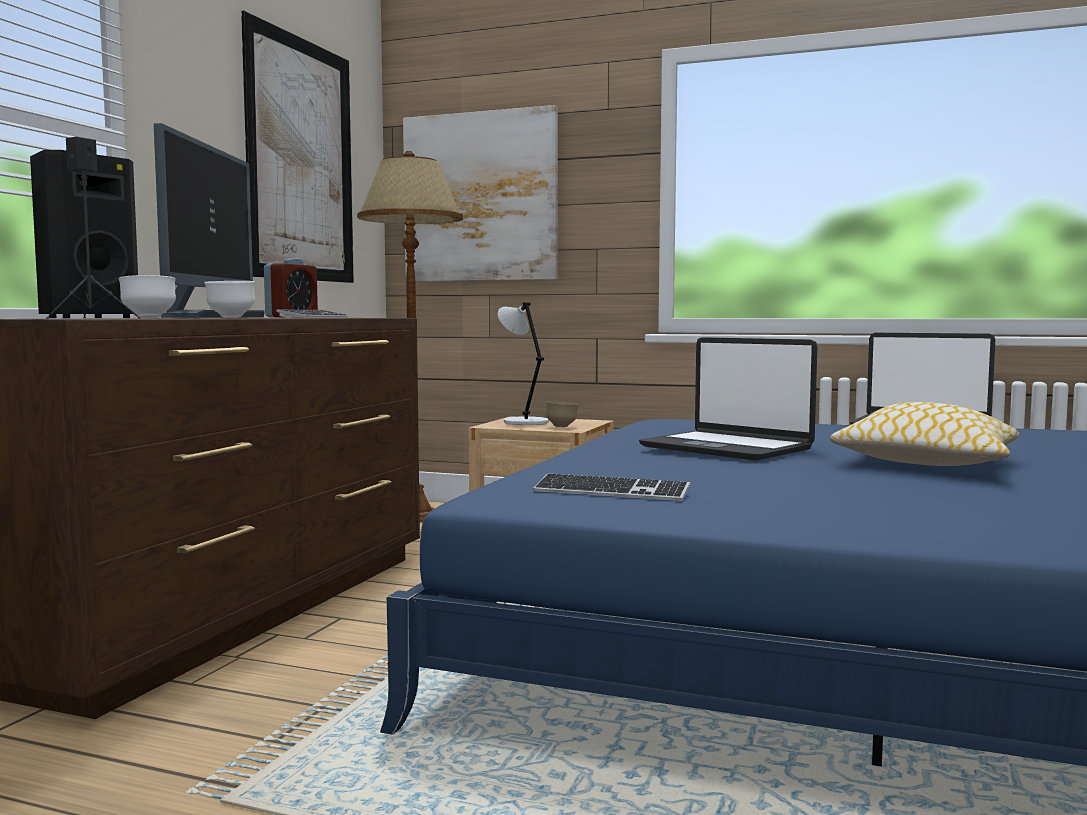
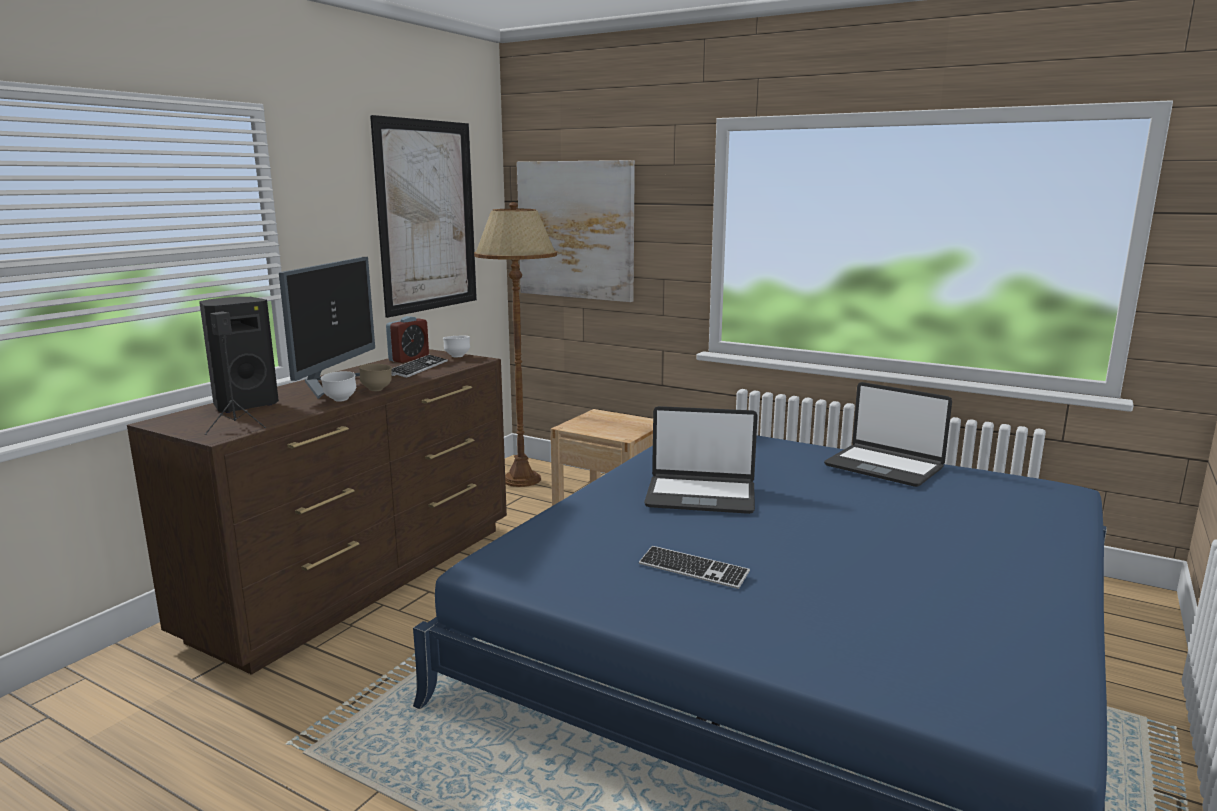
camera: 10 degrees right, 10 degrees up
white bowl [118,275,176,318] -> white bowl moved to [443,336,470,357]
grey table lamp [498,302,549,425] -> none
keyboard [533,474,690,501] -> keyboard moved to [639,546,750,589]
brown bowl [546,401,578,427] -> brown bowl moved to [359,364,392,391]
laptop [639,337,817,461] -> laptop turned 45 degrees counterclockwise [644,406,758,514]
pillow [830,402,1019,466] -> none

